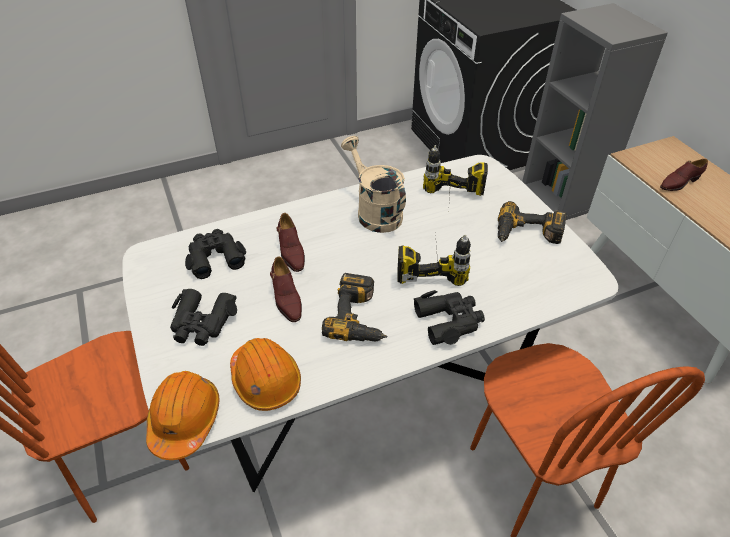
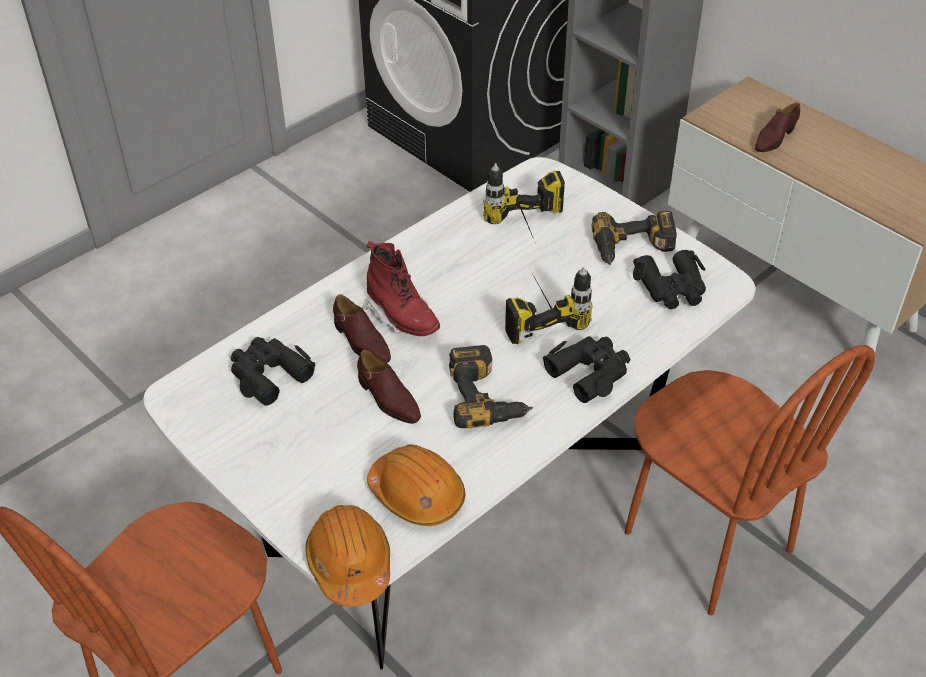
camera: 20 degrees left, 0 degrees up
black binoculars [170,289,237,346] -> black binoculars moved to [633,250,706,309]
beige watering can [341,136,406,233] -> none
none -> red boot [366,241,440,336]

